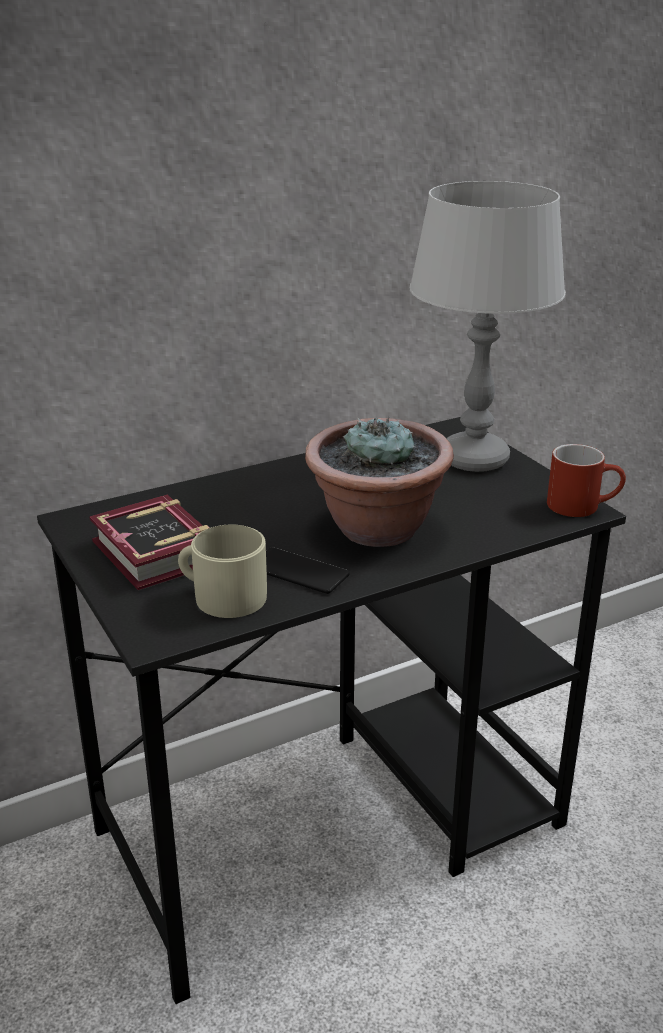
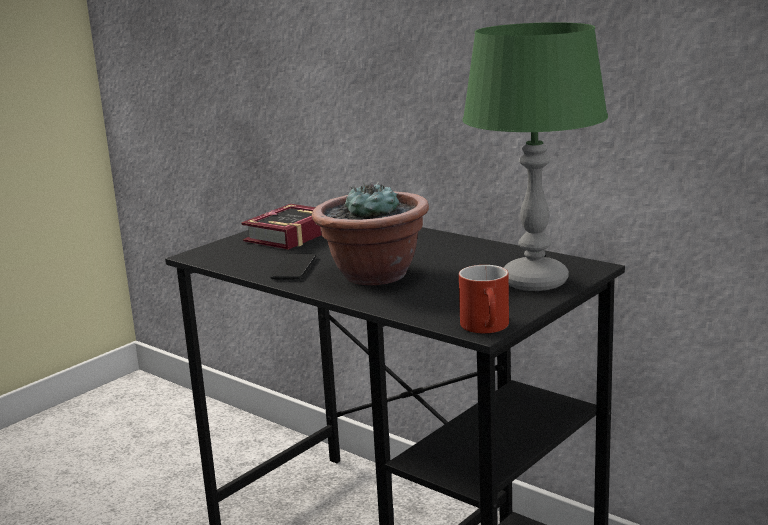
camera: 70 degrees right, 10 degrees down
beige mug [178,525,267,618] -> none
grey table lamp [410,181,566,472] -> green table lamp [462,22,608,291]

